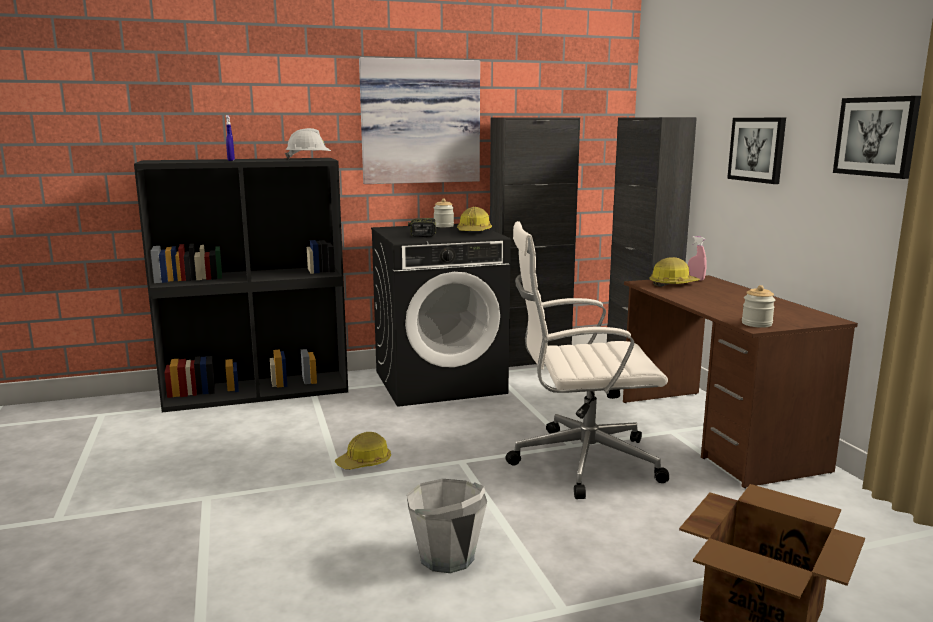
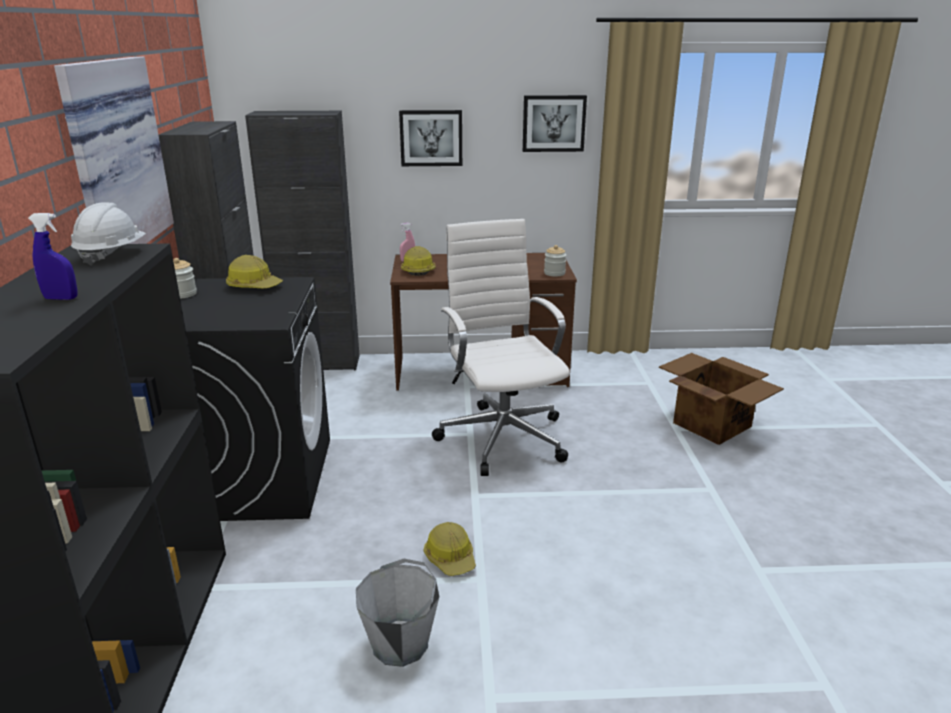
camera: 75 degrees left, 10 degrees up
grey bucket [407,479,487,573] -> grey bucket moved to [356,559,439,667]
power drill [408,218,437,237] -> none
white office chair [506,221,669,499] -> white office chair turned 150 degrees clockwise [432,219,570,476]

